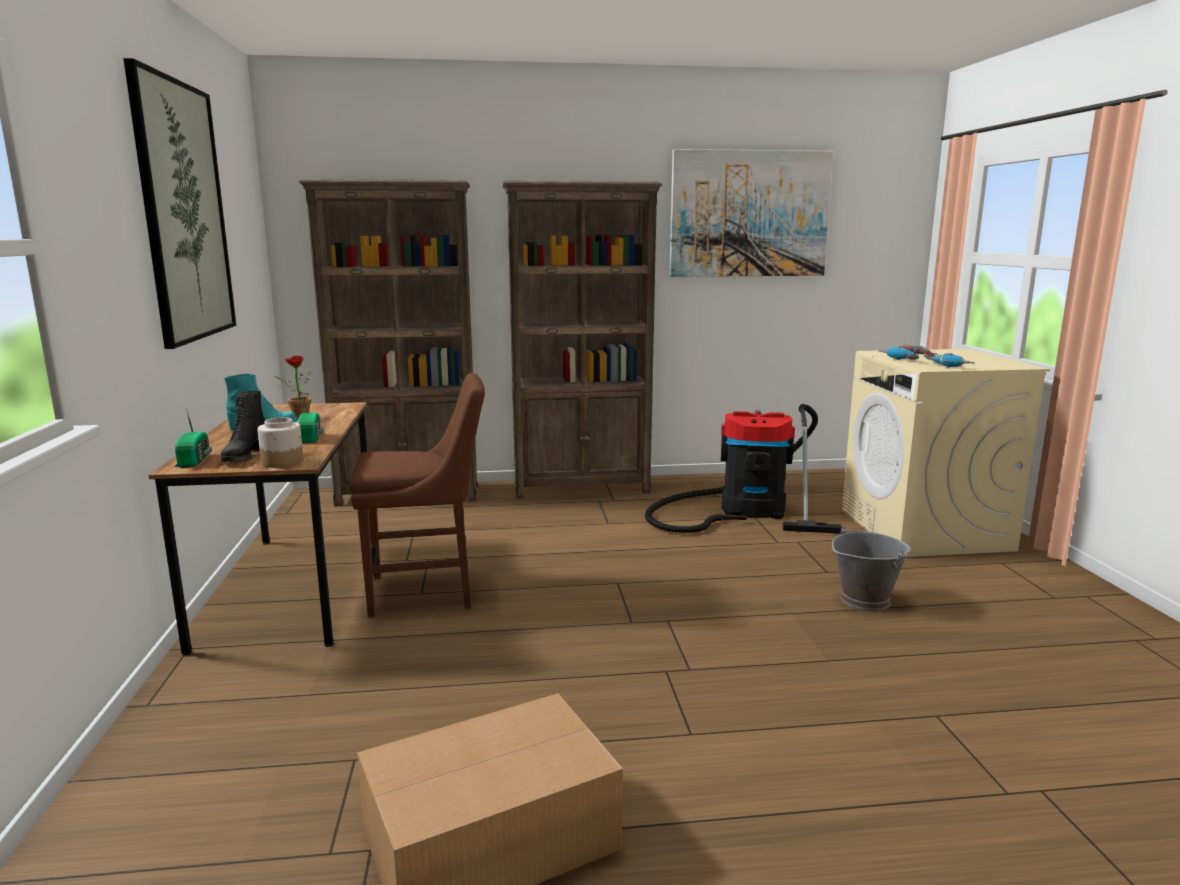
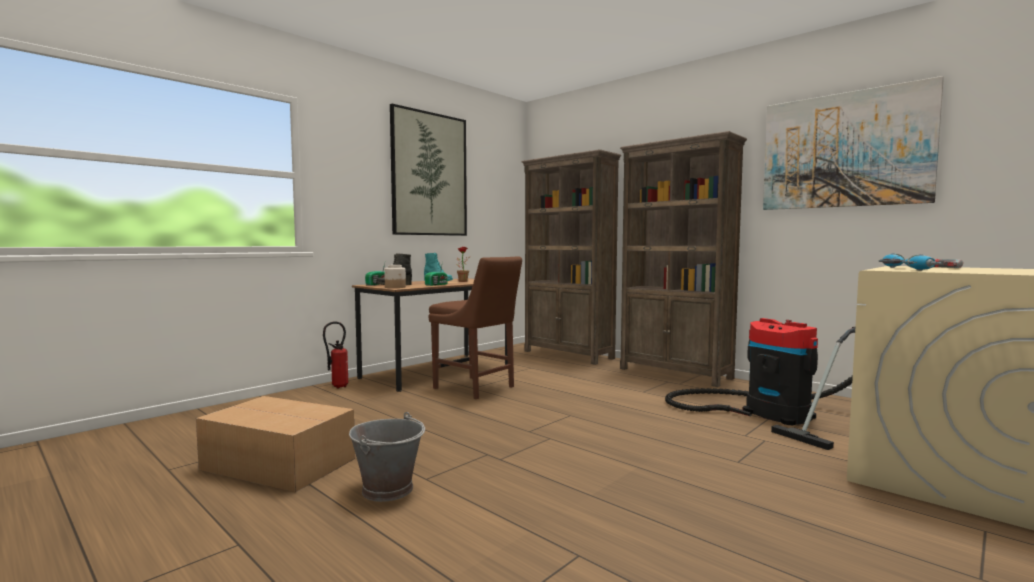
camera: 50 degrees right, 10 degrees down
grey bucket [832,526,911,611] -> grey bucket moved to [349,412,425,502]
none -> fire extinguisher [323,321,348,388]

